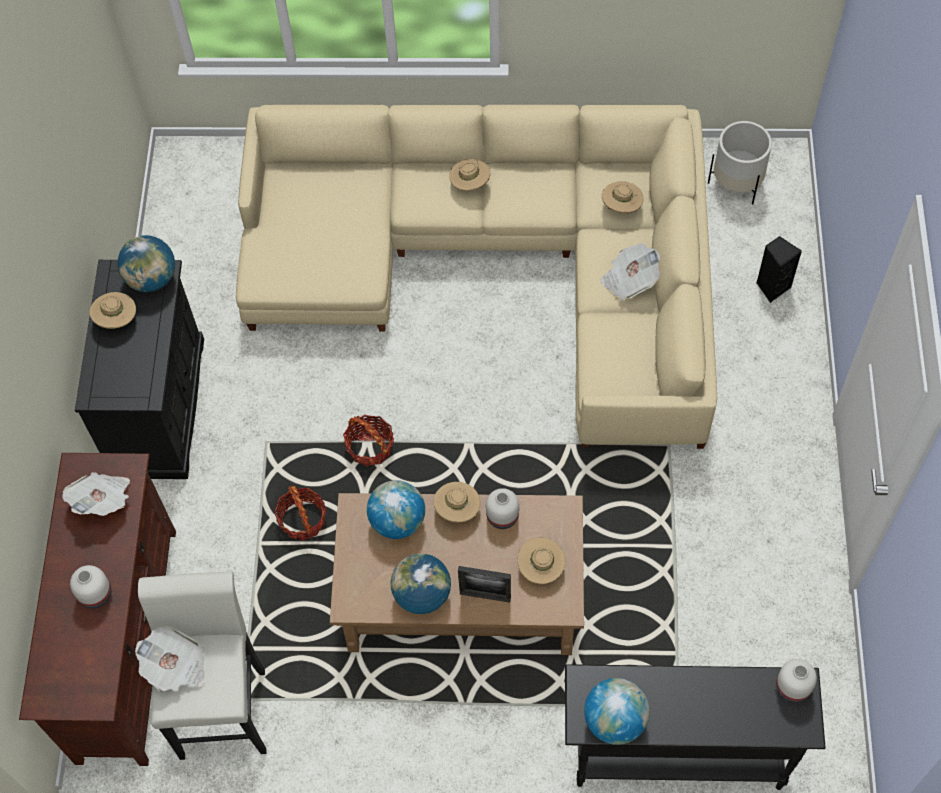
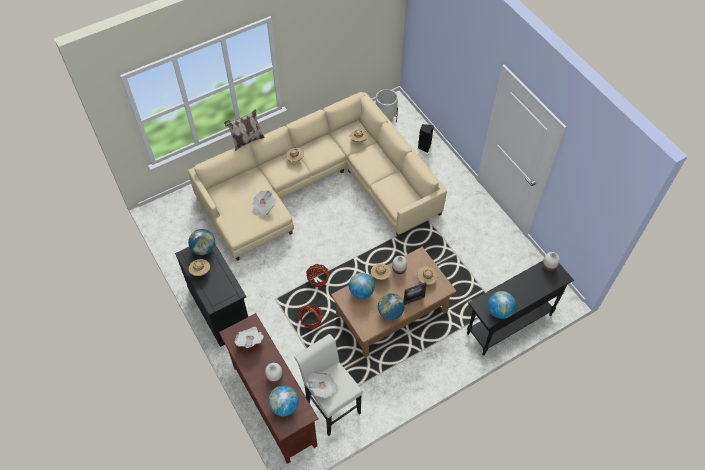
camera: 35 degrees left, 5 degrees down
newspaper [601,243,661,301] -> newspaper moved to [251,190,276,217]
none -> pillow [224,109,265,151]
none -> globe [269,385,299,416]

